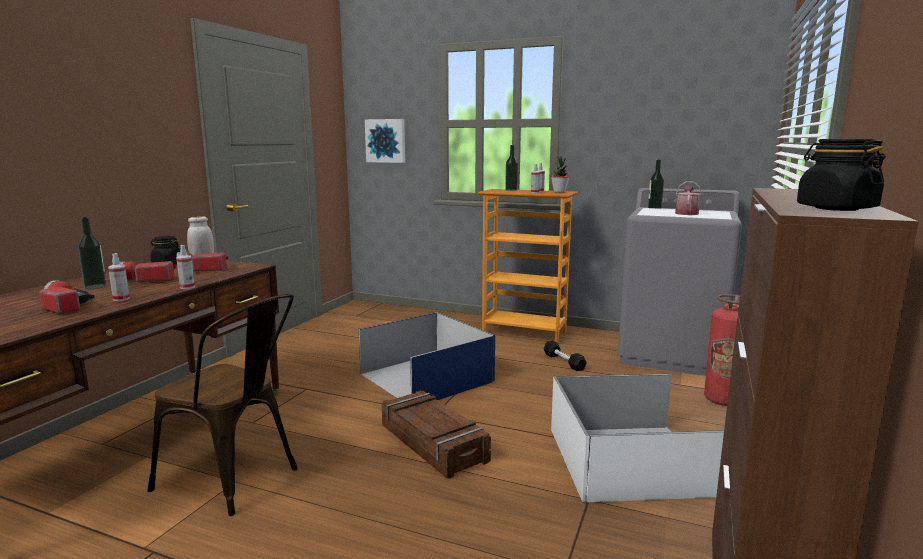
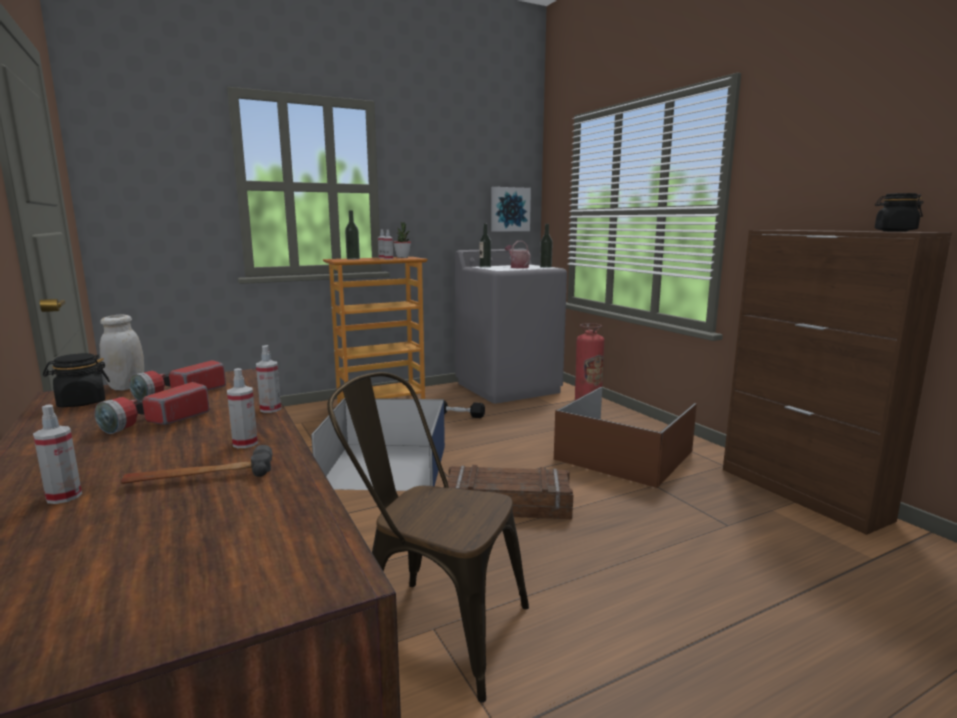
camera: 50 degrees left, 0 degrees up
flashlight [39,280,95,314] -> hammer [121,445,272,484]
bottle [78,217,107,289] -> bottle moved to [540,224,553,268]
brown chair [148,294,298,516] -> brown chair turned 135 degrees counterclockwise [327,372,529,703]
picture [365,119,405,163] -> picture moved to [491,187,531,232]
white storage box [551,374,724,502] -> brown storage box [554,387,697,488]
none -> spray bottle [33,404,82,504]

